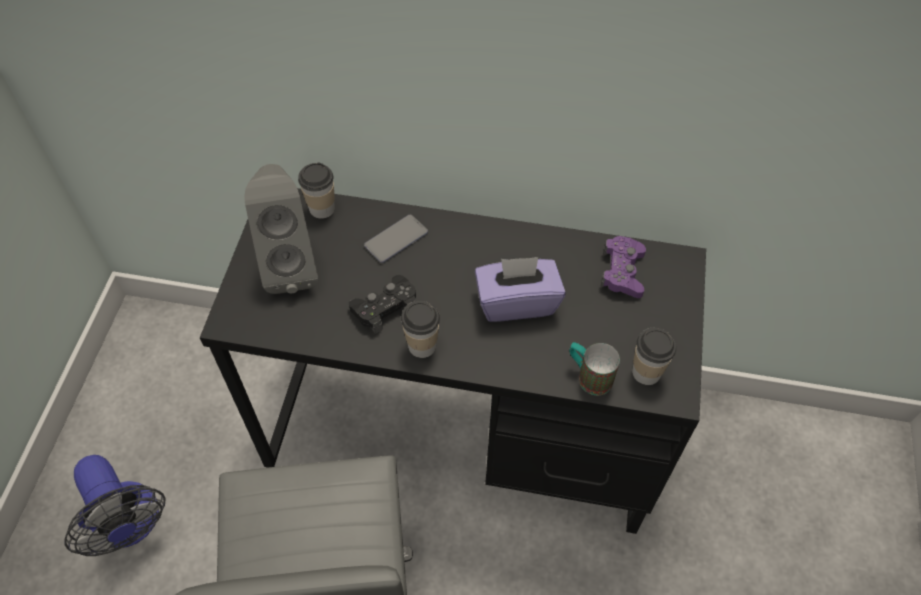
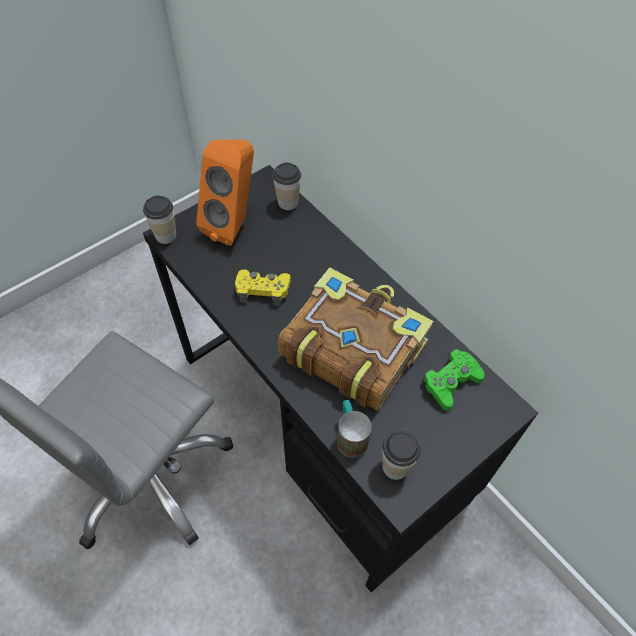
camera: 40 degrees right, 0 degrees up
fan [64,455,166,556] -> none
grey speaker [244,164,318,294] -> orange speaker [196,139,254,246]
black game controller [349,275,416,334] -> yellow game controller [235,269,291,306]
phone [364,214,428,263] -> none
cup [401,301,440,358] -> cup moved to [143,196,177,244]
purple tissue box [475,257,566,322] -> book [278,267,433,411]
purple game controller [601,236,646,298] -> green game controller [422,349,485,411]

